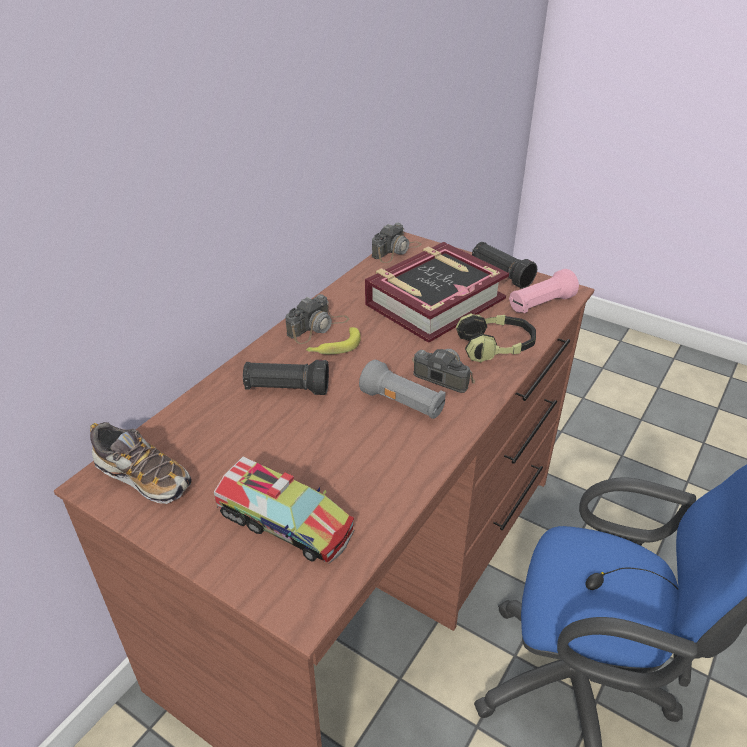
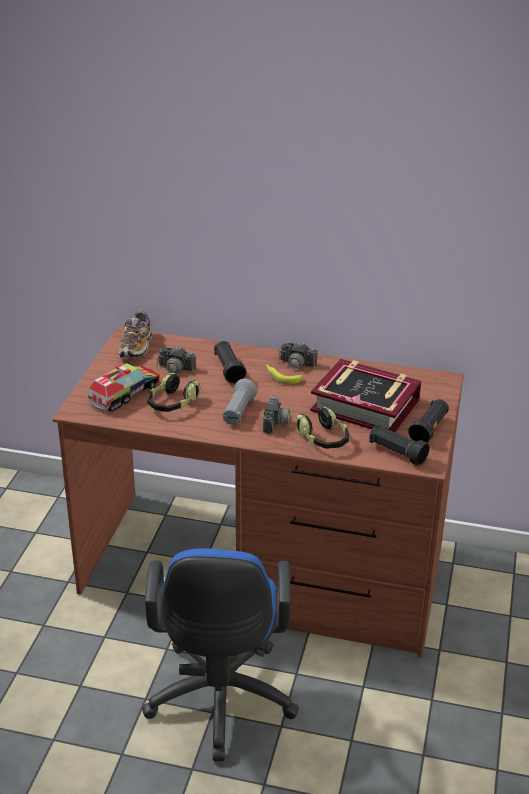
camera: 70 degrees right, 5 degrees down
toy truck [214,457,355,564] -> toy truck turned 150 degrees counterclockwise [88,363,160,412]
camera [372,223,421,263] -> camera moved to [155,347,199,380]
pink flashlight [509,269,579,313] -> black flashlight [369,425,430,466]
none -> headphones [147,373,201,412]

